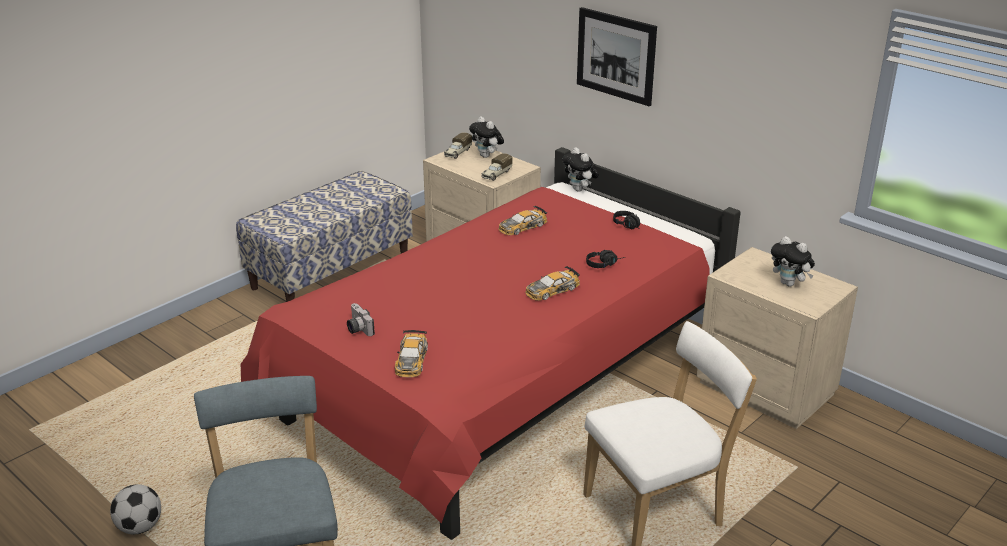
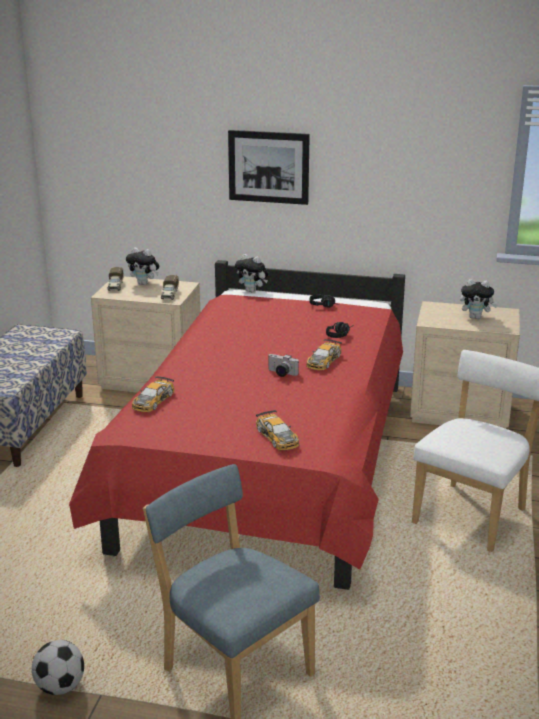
camera: 30 degrees left, 5 degrees down
camera [347,303,375,336] -> camera moved to [268,354,299,377]
toy car [499,206,547,235] -> toy car moved to [132,376,175,412]

